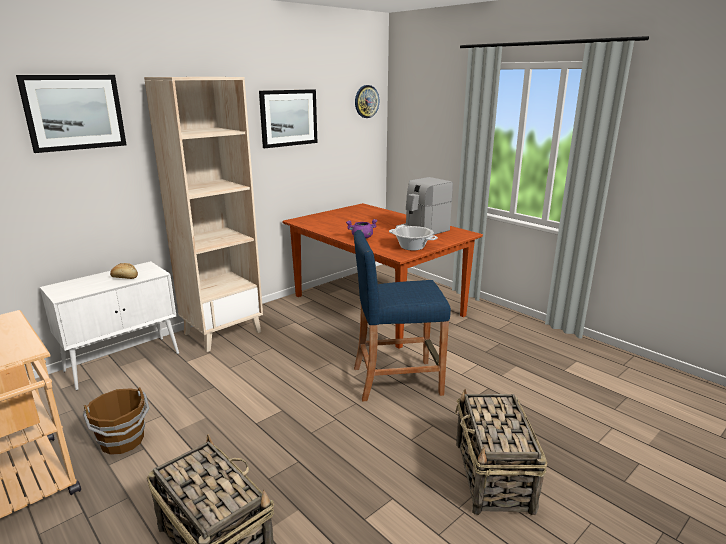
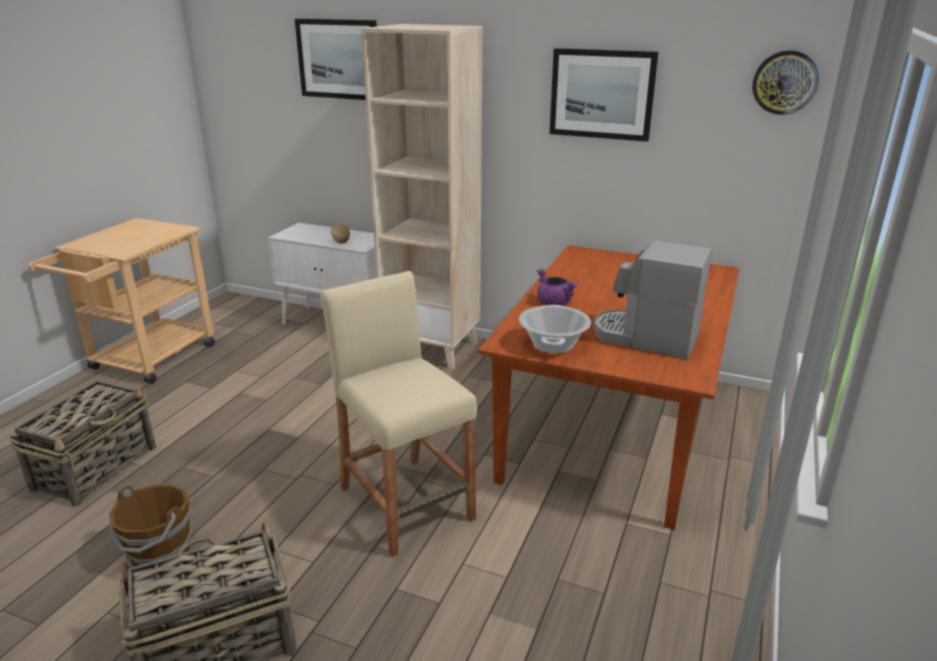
camera: 65 degrees right, 5 degrees up
brown bucket [83,387,150,455] -> brown bucket moved to [109,485,191,567]
blue stool [354,230,451,402] -> beige stool [320,271,477,557]

